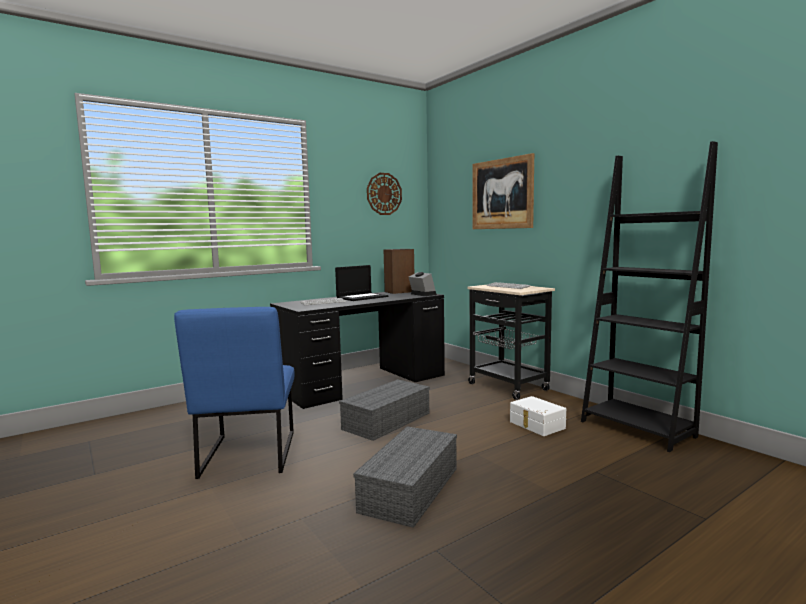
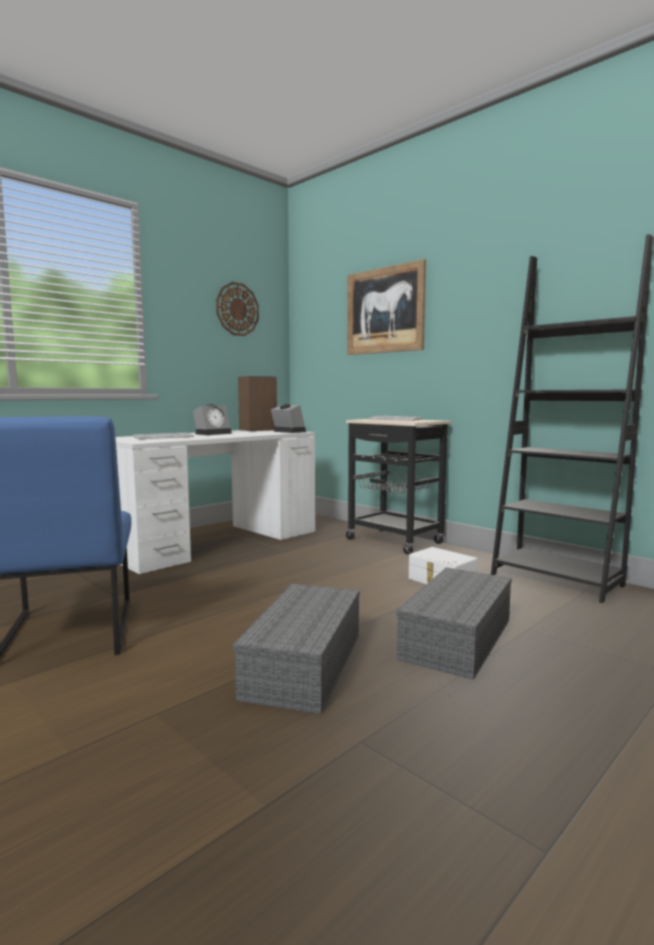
camera: 10 degrees left, 0 degrees up
black desk [270,292,445,409] -> white desk [115,430,315,574]
laptop [335,265,388,301] -> alarm clock [193,404,232,435]
grey storage box [339,379,430,441] -> grey storage box moved to [396,567,512,680]

